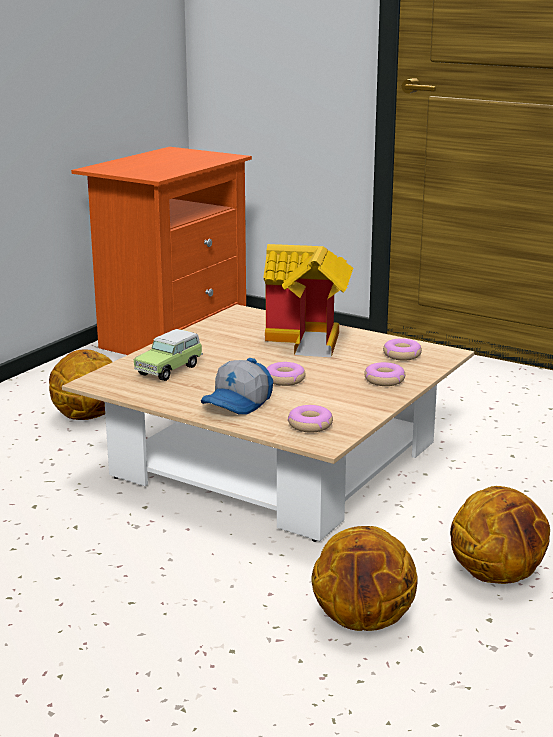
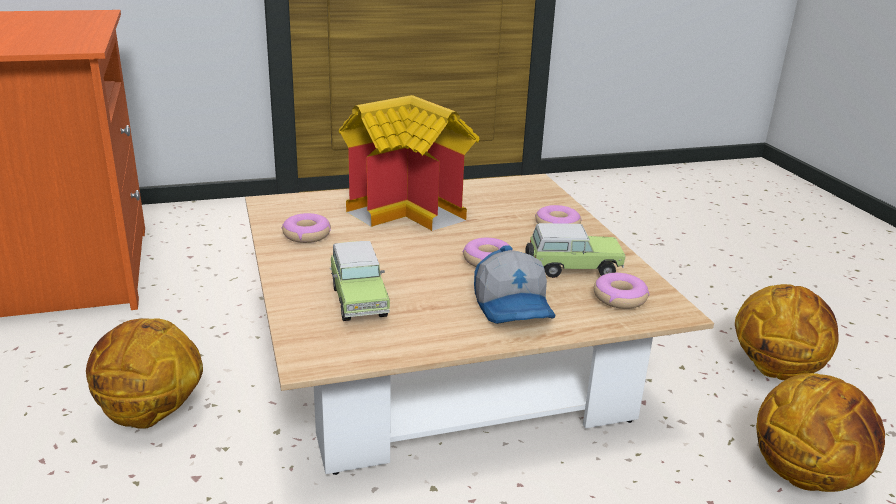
camera: 50 degrees left, 5 degrees up
donut [383,338,422,361] -> donut moved to [282,213,331,243]
none -> toy car [525,223,626,278]

